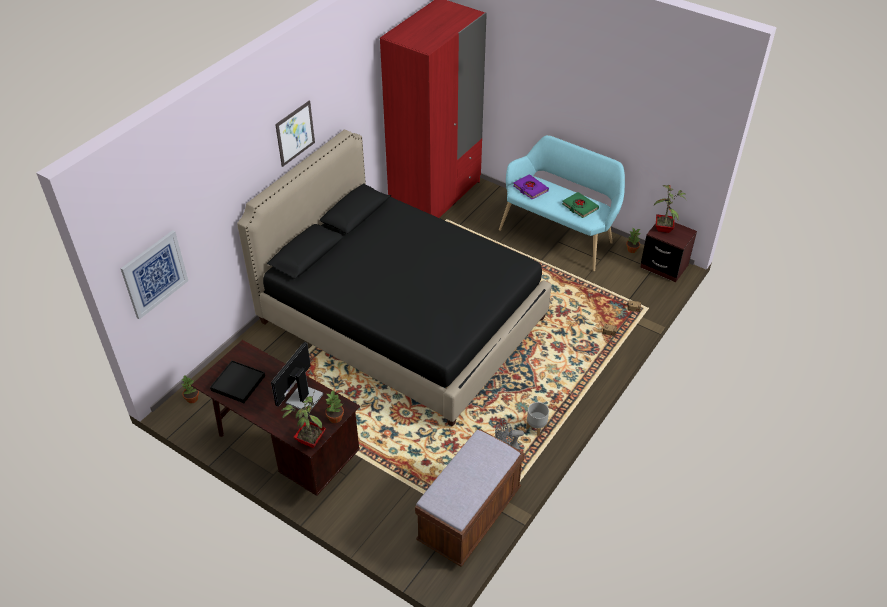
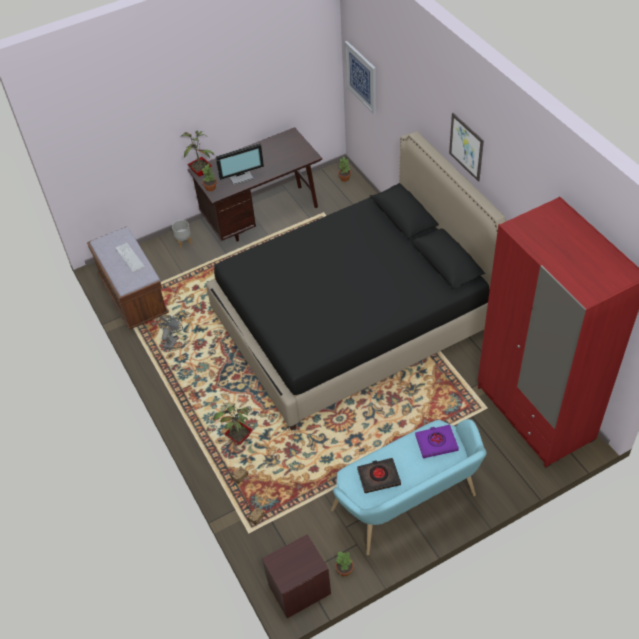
camera: 120 degrees right, 5 degrees up
black tray [210,360,265,403] -> none
monitor [271,342,324,410] -> monitor turned 105 degrees clockwise [216,143,264,185]
grey planter [526,402,549,436] -> grey planter moved to [172,220,192,248]
green book [562,192,599,218] -> black book [357,458,401,493]
potted plant [654,185,687,233] -> potted plant moved to [213,404,253,445]
none -> keyboard [115,243,145,272]

